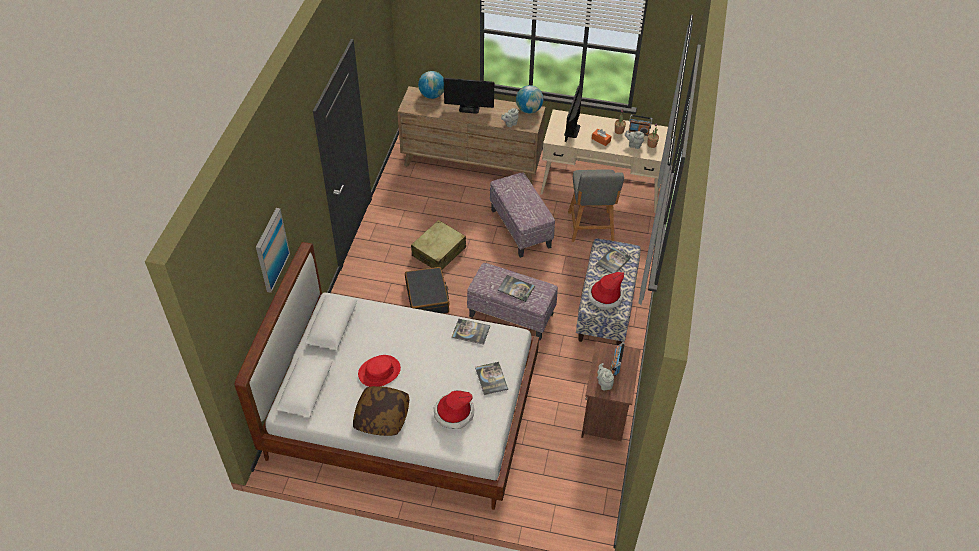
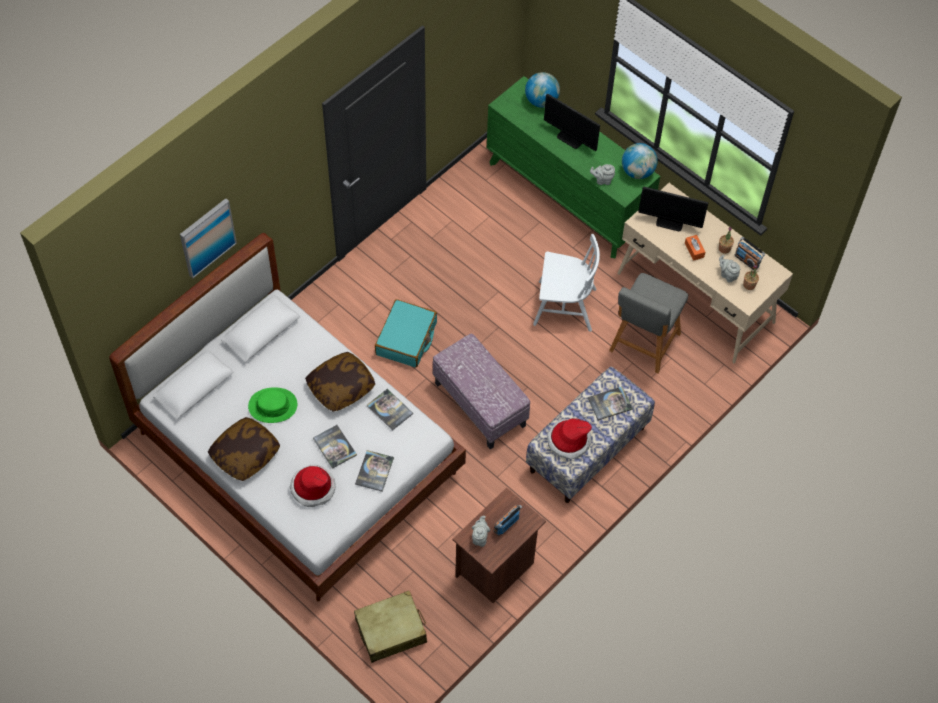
camera: 30 degrees right, 10 degrees up
red hat [358,355,401,387] -> green hat [248,387,297,423]
brown dresser [397,86,546,184] -> green dresser [487,76,660,259]
black suitcase [405,267,450,314] -> turquoise suitcase [375,299,437,368]
beige suitcase [411,220,466,269] -> beige suitcase moved to [354,591,427,663]
ottoman [490,172,555,258] -> white chair [533,234,600,332]
book [498,275,535,302] -> book moved to [313,425,357,469]
monitor [564,86,581,142] -> monitor turned 120 degrees counterclockwise [638,186,708,231]
none -> pillow [305,352,375,412]

